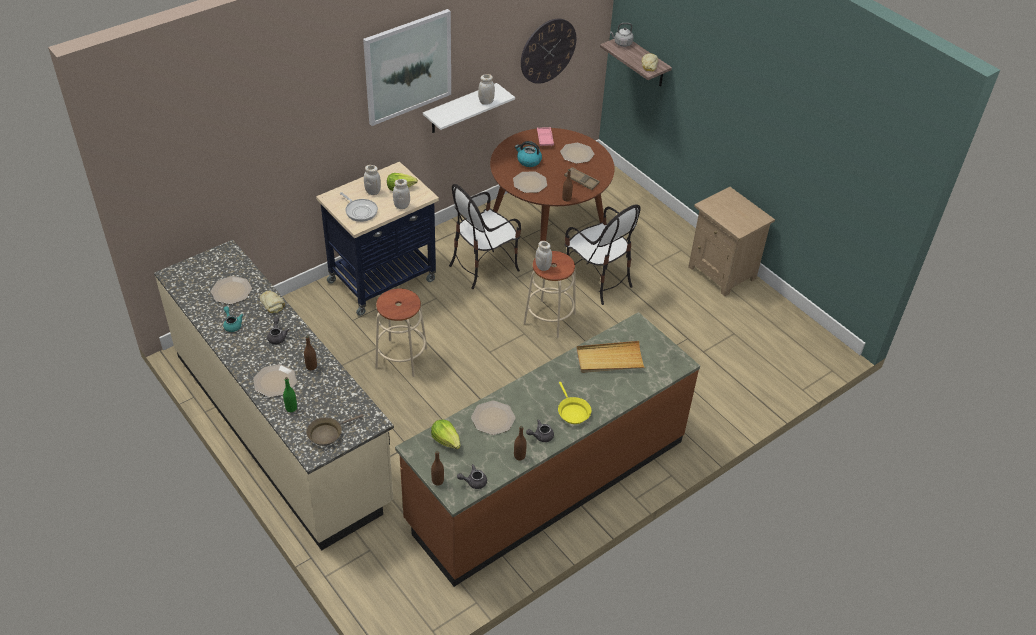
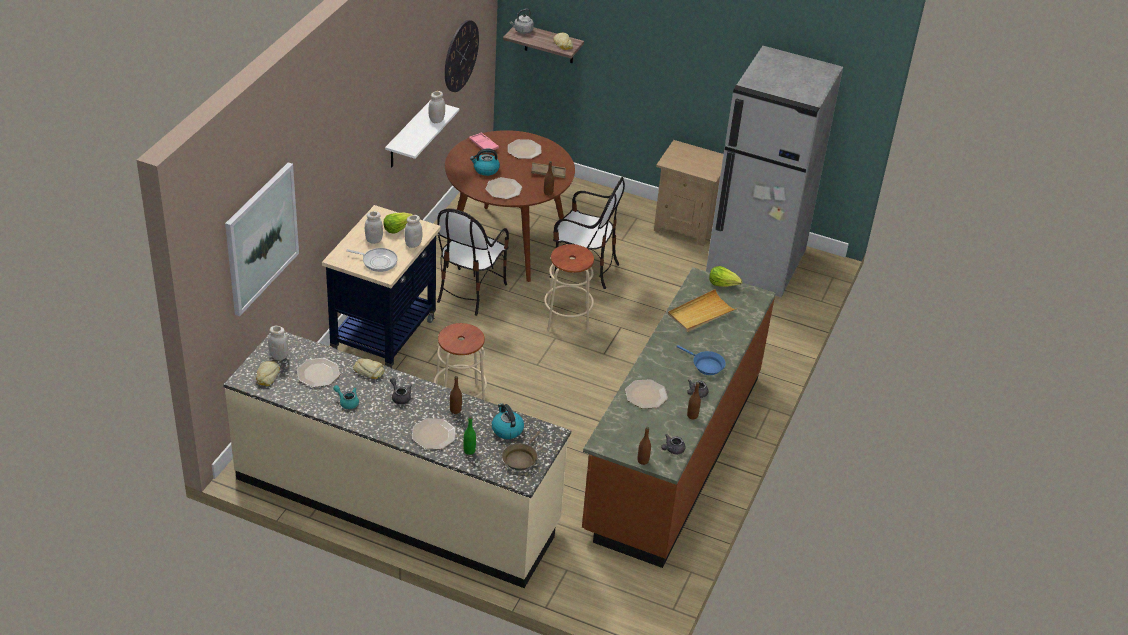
camera: 30 degrees left, 5 degrees down
picture [363,9,451,126] -> picture moved to [225,162,299,316]
lettuce [431,419,460,449] -> lettuce moved to [709,266,742,287]
white jar [535,241,552,271] -> white jar moved to [268,326,288,360]
yellow frying pan [558,382,591,424] -> blue frying pan [677,345,726,375]
none -> bread [256,361,280,386]
none -> kettle [492,403,524,439]
none -> grey fridge [706,46,843,297]

